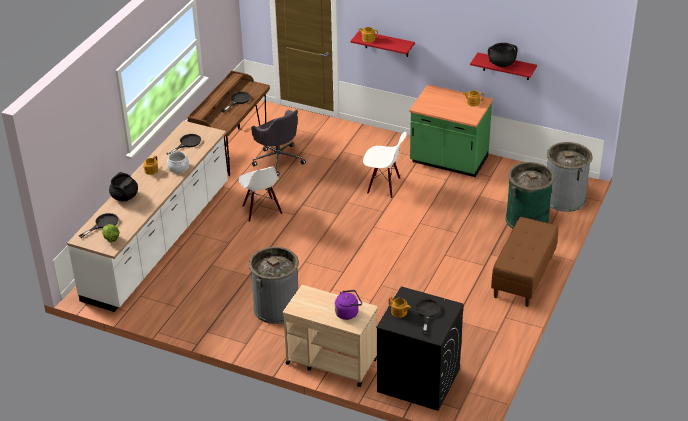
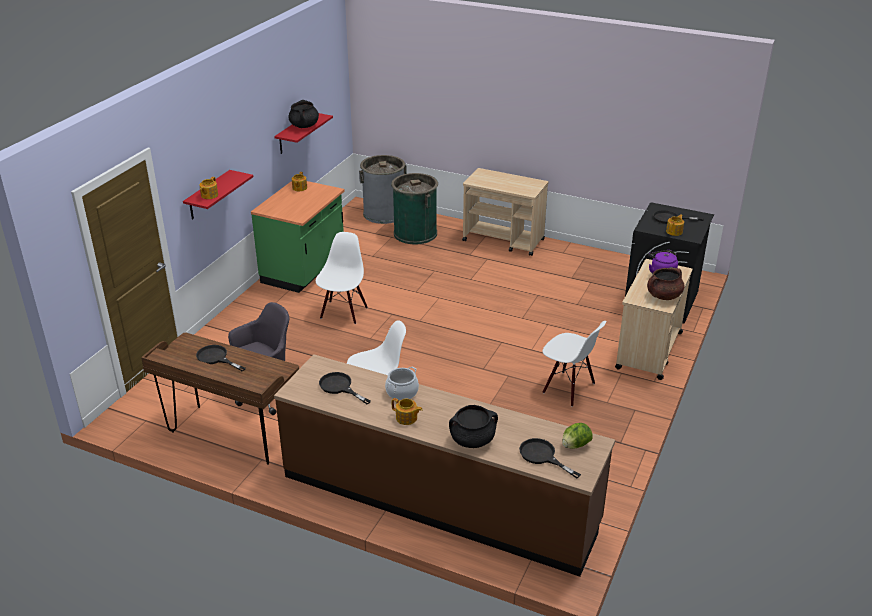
camera: 90 degrees left, 5 degrees down
white counter [67,121,228,312] -> brown counter [274,354,615,577]
grey trash can [249,247,299,324] -> white chair [543,321,606,407]
brown bench [491,217,558,307] -> beige cart [462,168,549,256]
none -> brown cooking pot [647,268,685,300]

